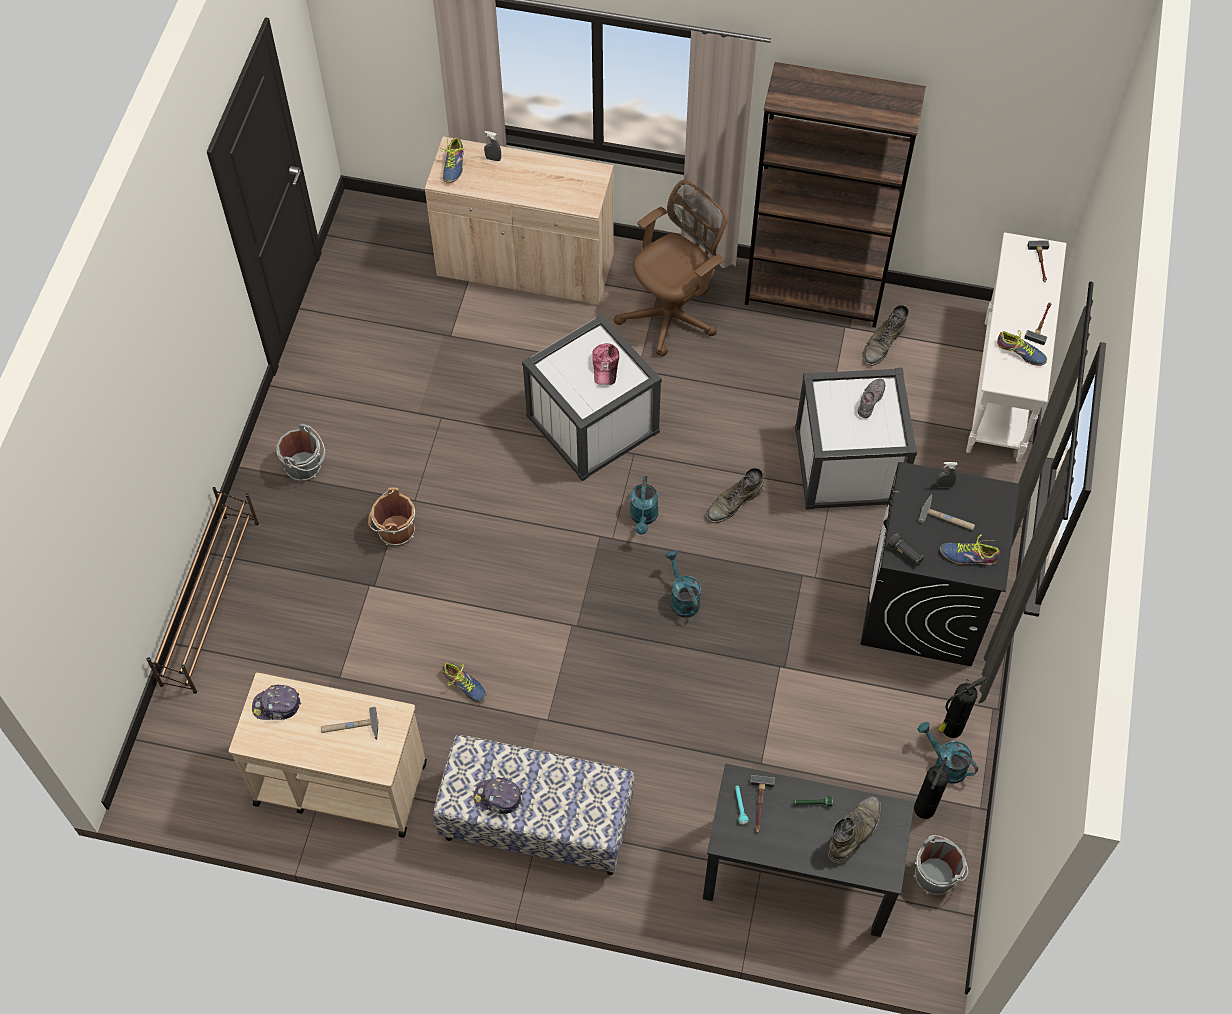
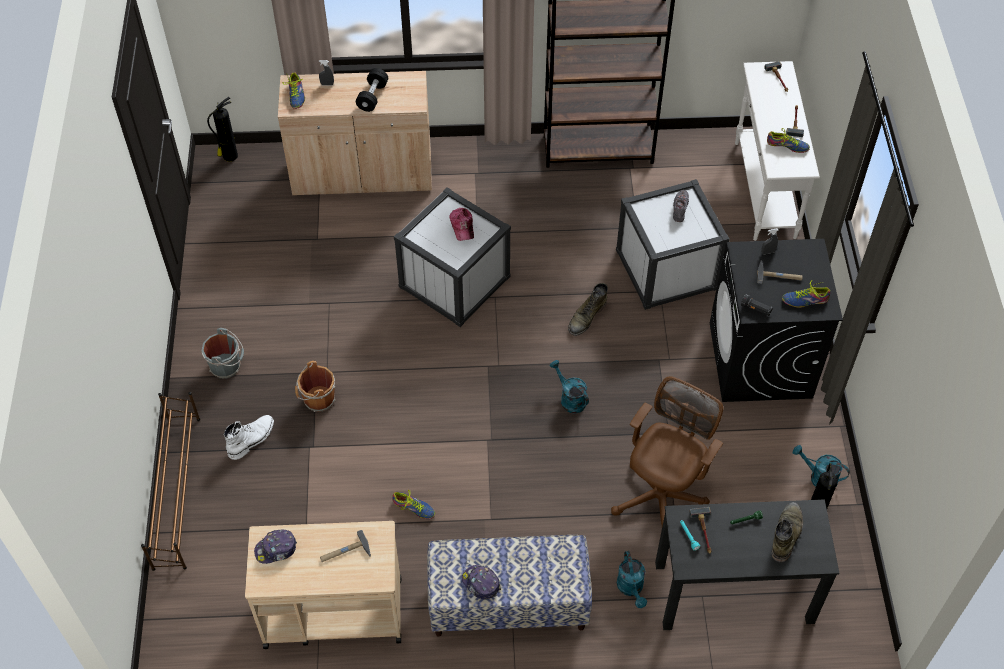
camera: 15 degrees left, 5 degrees down
cap [474,777,522,814] -> cap turned 45 degrees clockwise [462,565,501,600]
brown office chair [614,180,728,357] -> brown office chair moved to [611,376,724,526]
turquoise watering can [630,476,658,535] -> turquoise watering can moved to [617,551,647,608]
green boot [863,305,909,366] -> none
grey bucket [914,835,969,895] -> none
fire extinguisher [938,676,987,738] -> fire extinguisher moved to [207,97,238,162]
none -> white boot [224,415,274,460]
none -> black dumbbell [356,68,388,112]

